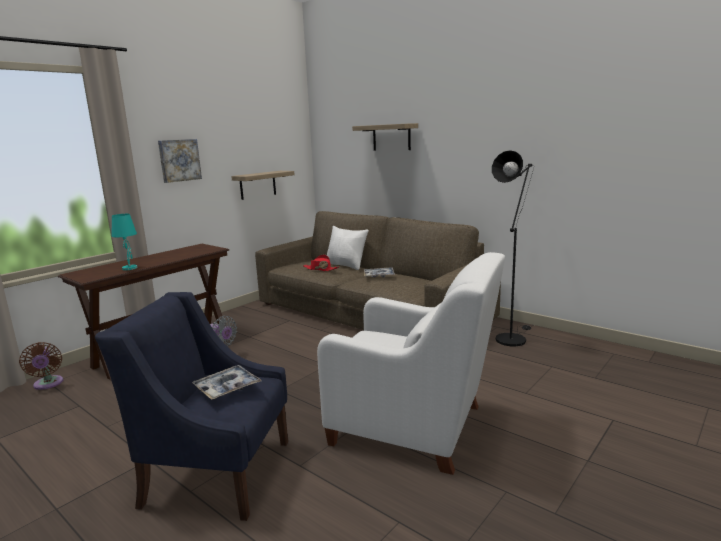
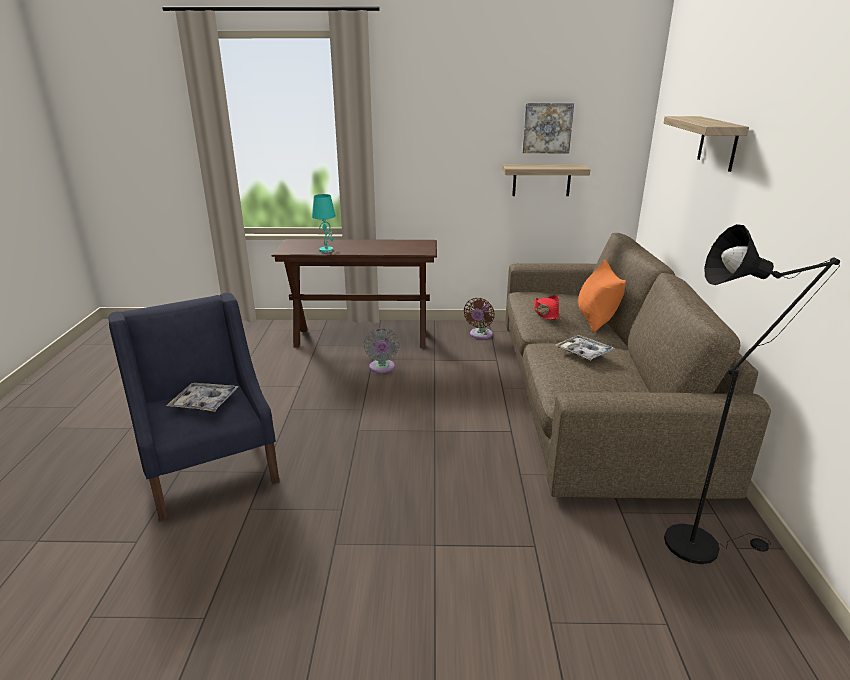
camera: 50 degrees right, 10 degrees up
brown fan [19,342,63,390] -> brown fan moved to [464,298,495,339]
picture [158,139,202,183] -> picture moved to [522,103,574,153]
white armchair [317,252,505,475] -> none
white pillow [327,226,369,270] -> orange pillow [578,259,626,332]

